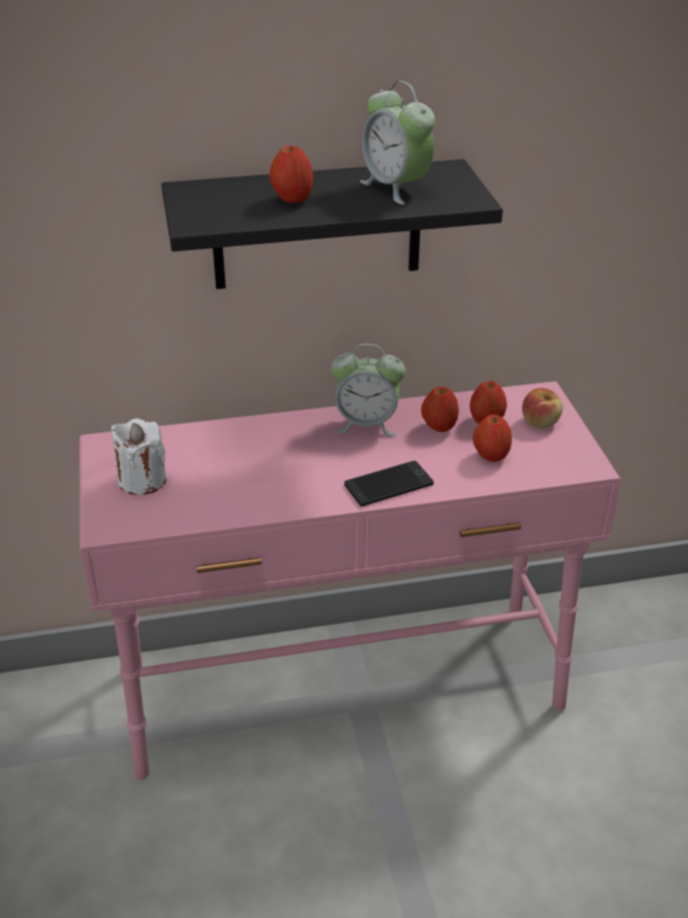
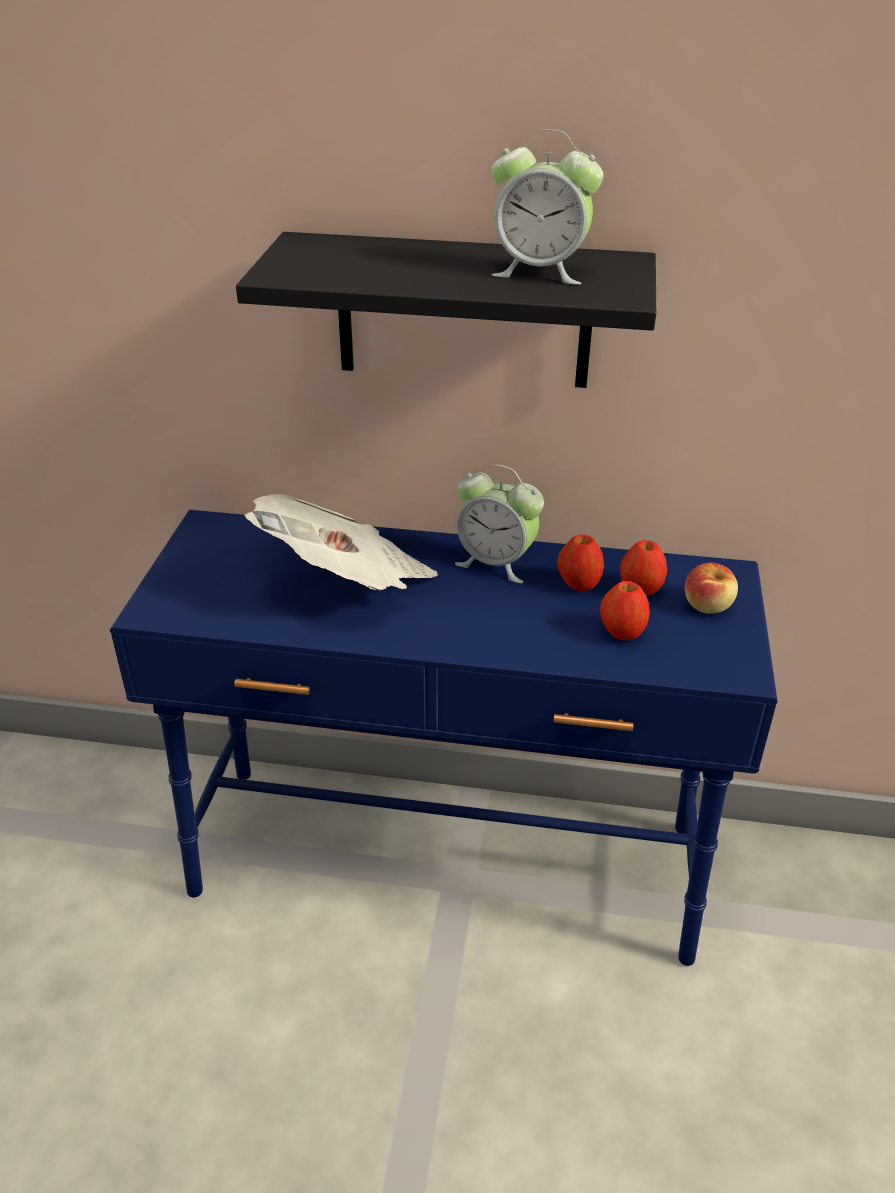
camera: 20 degrees right, 0 degrees up
pink console table [79,381,621,780] -> blue console table [110,510,778,966]
white candle [111,418,167,495] -> none
apple [270,145,314,203] -> none
phone [344,461,434,506] -> none
alarm clock [360,81,435,205] -> alarm clock turned 60 degrees counterclockwise [492,129,603,285]
none -> newspaper [244,494,438,591]

